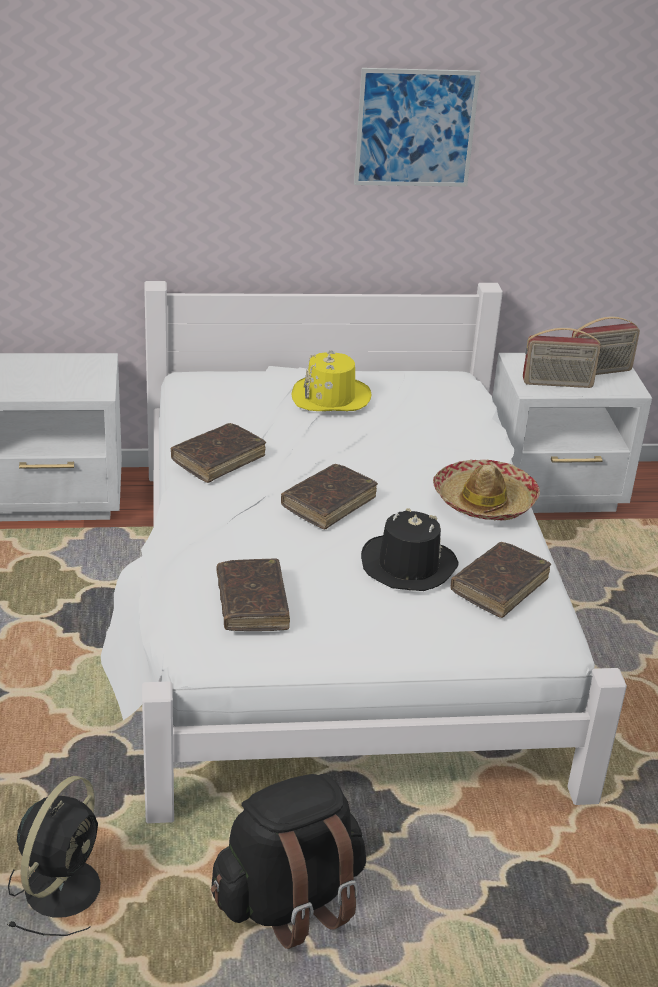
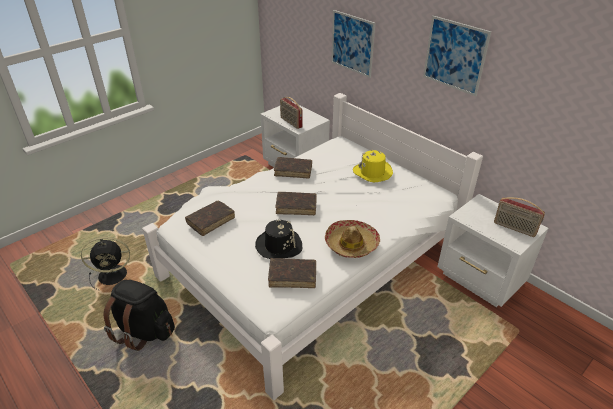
camera: 55 degrees right, 5 degrees up
radio [523,328,601,388] -> radio moved to [280,97,303,129]
none -> picture [331,10,375,78]

